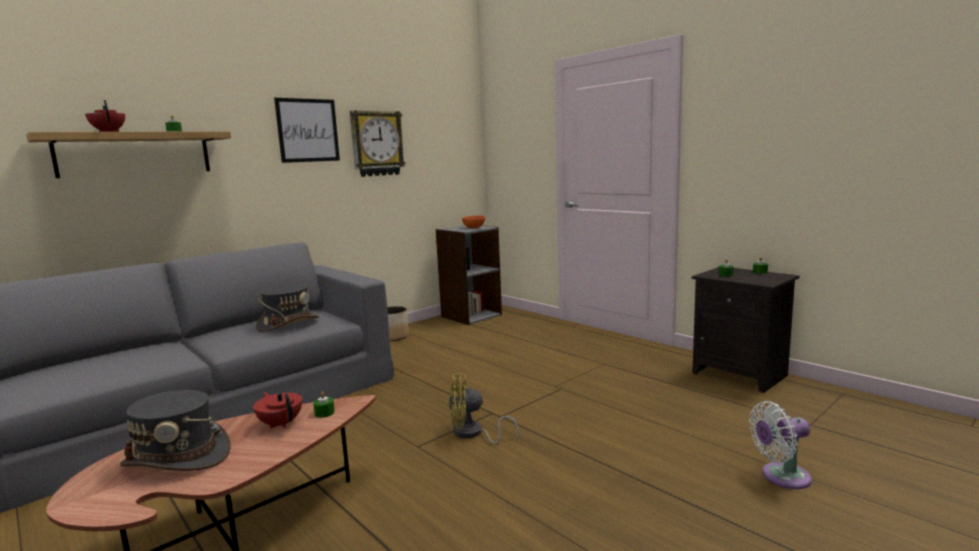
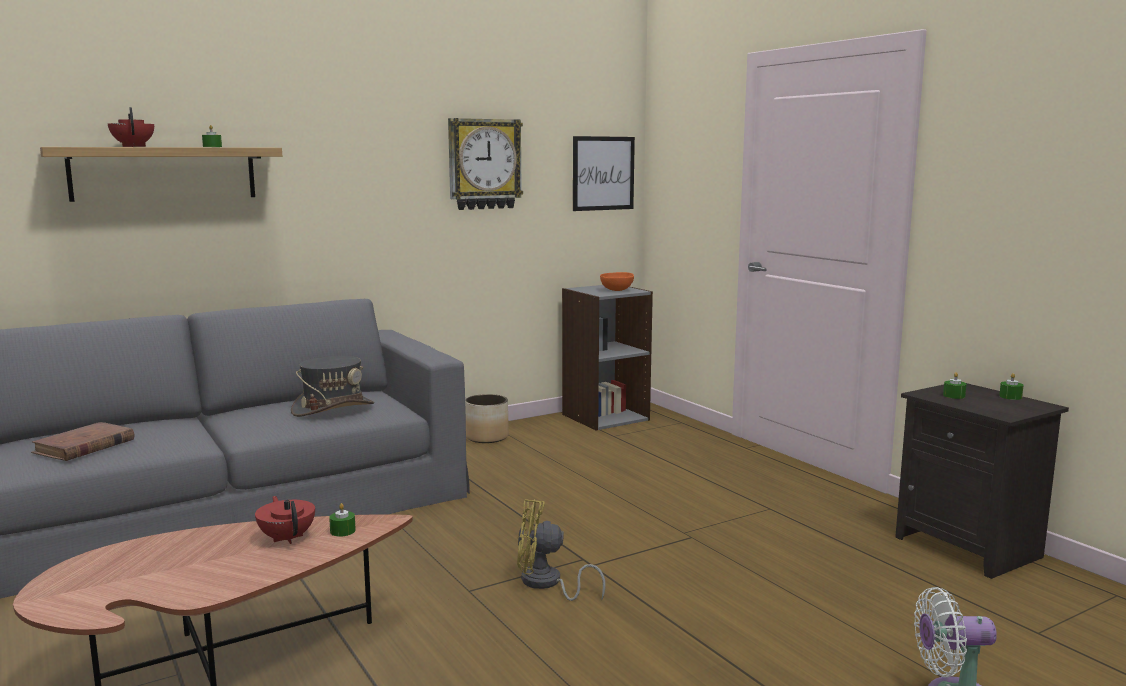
camera: 10 degrees right, 0 degrees up
grey hat [120,390,231,471] -> none
picture [274,98,340,163] -> picture moved to [573,136,635,211]
none -> brown book [31,422,134,461]

